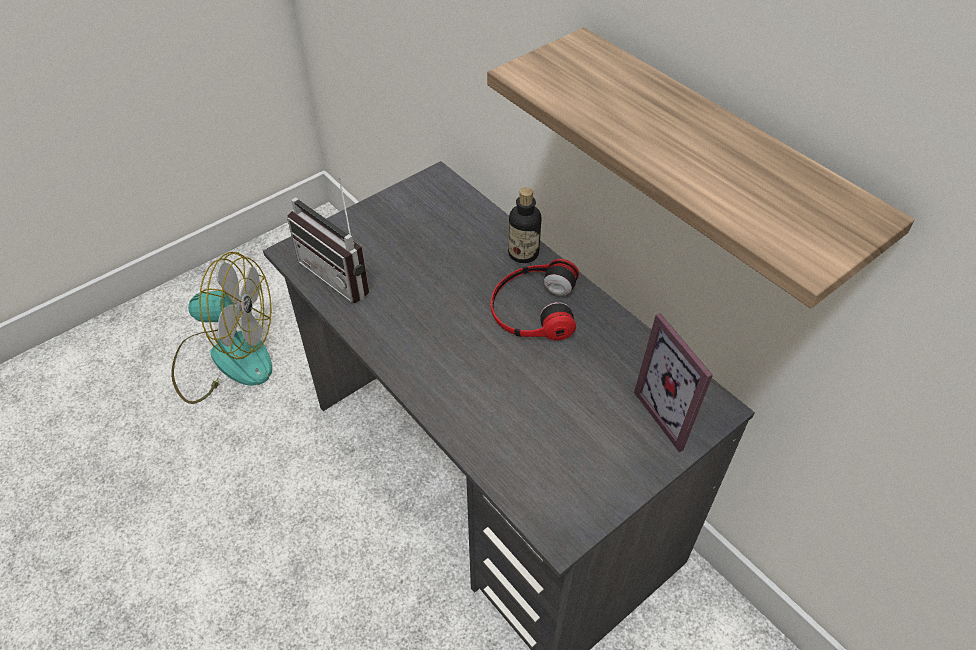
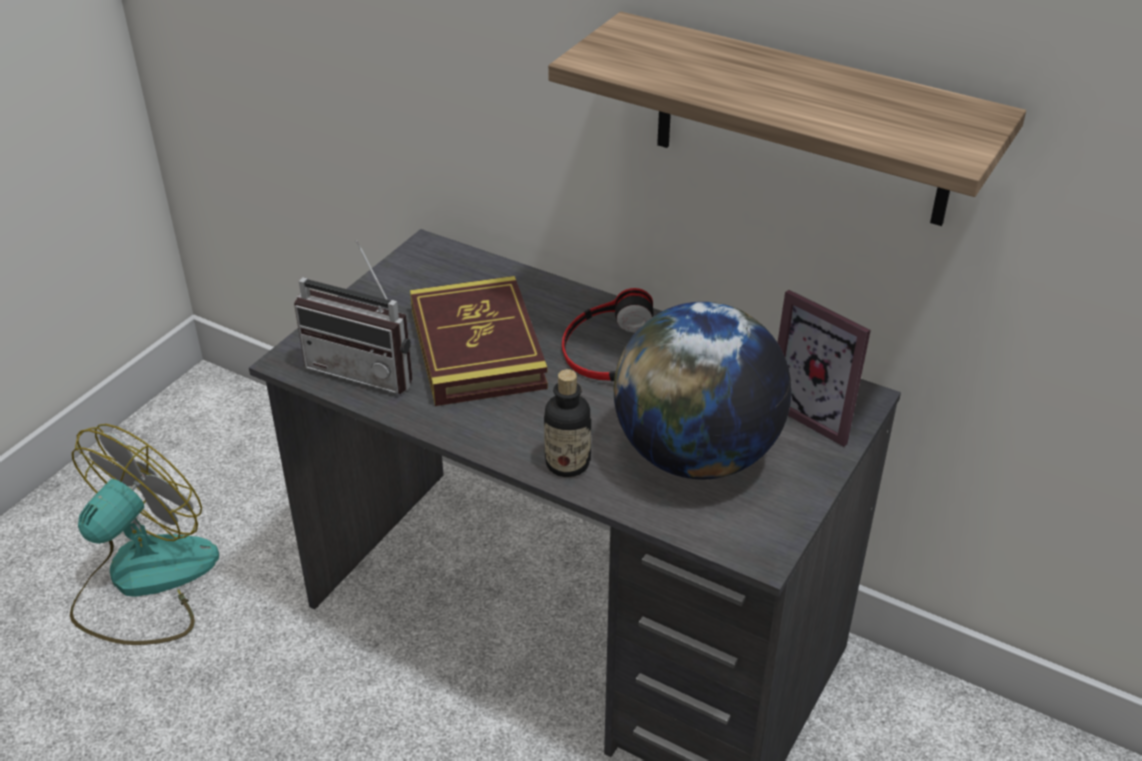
camera: 20 degrees left, 10 degrees down
fan [171,252,272,404] -> fan turned 45 degrees counterclockwise [70,424,219,645]
bottle [508,187,541,263] -> bottle moved to [544,369,591,477]
none -> book [410,276,548,406]
none -> globe [614,302,792,479]

